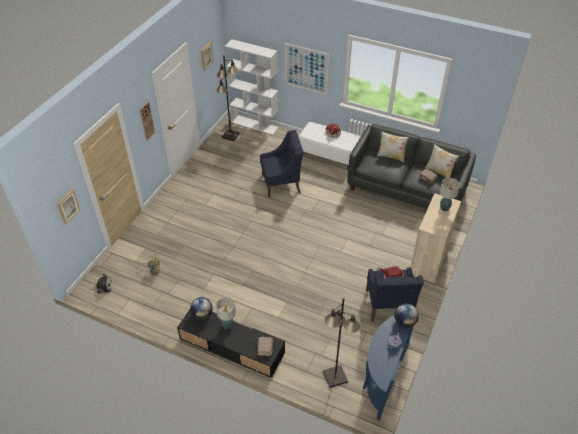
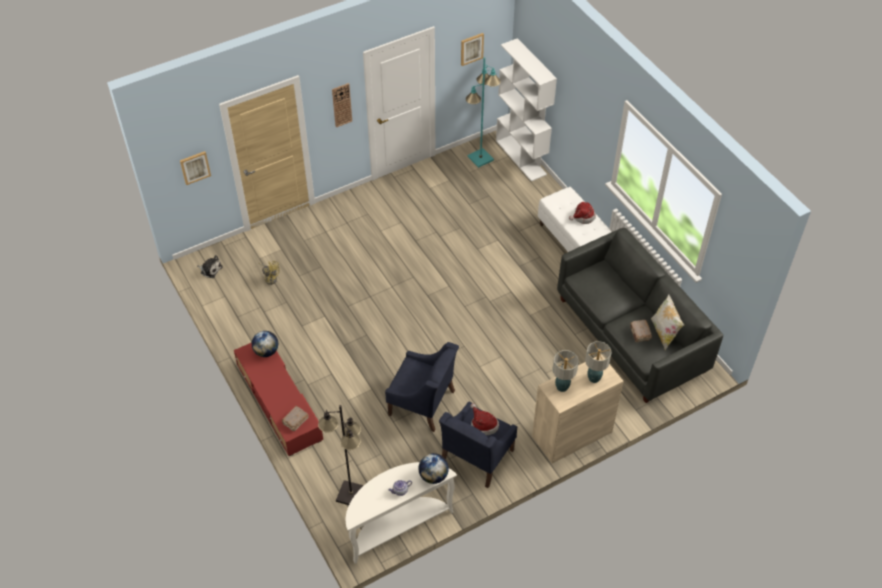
camera: 35 degrees right, 5 degrees up
black tv stand [177,310,285,378] -> red tv stand [234,342,323,456]
black floor lamp [216,55,240,141] -> turquoise floor lamp [466,57,501,168]
table lamp [216,297,236,330] -> table lamp moved to [553,350,579,392]
blue armchair [260,130,304,198] -> blue armchair moved to [385,342,459,432]
picture [285,43,330,95] -> none
blue console table [363,315,414,420] -> white console table [346,462,457,564]
pillow [377,132,409,162] -> none

